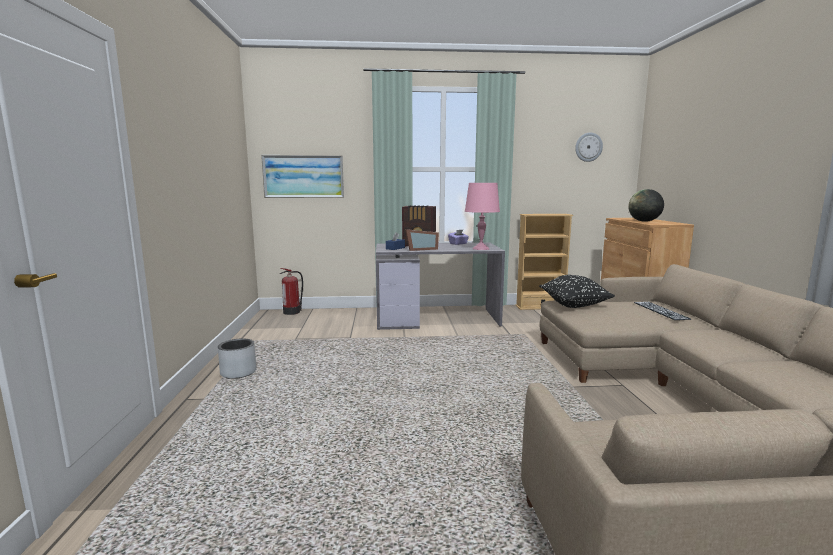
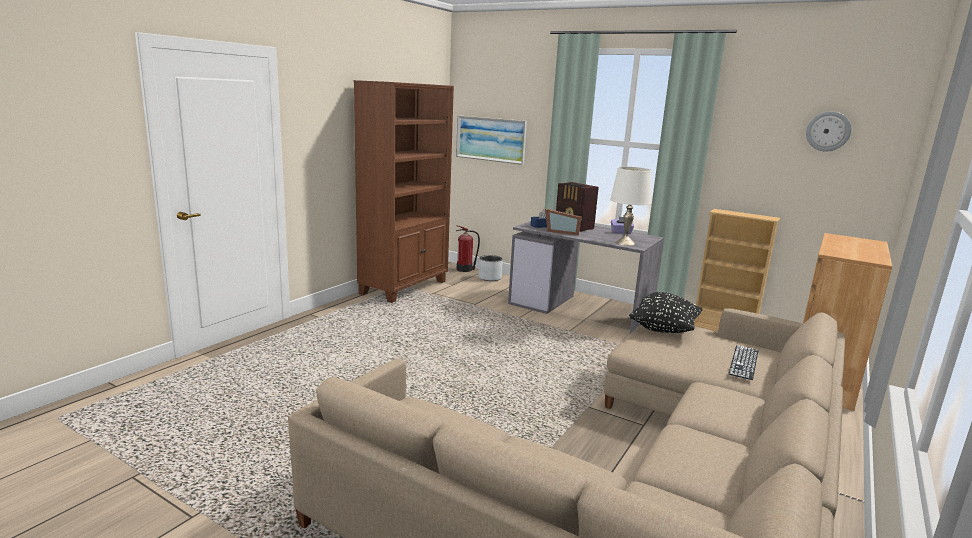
camera: 35 degrees right, 5 degrees up
grey planter [218,338,257,379] -> grey planter moved to [478,255,503,281]
pink table lamp [465,183,500,250] -> white table lamp [610,167,651,246]
globe [628,189,664,222] -> none
none -> brown bookcase [354,80,454,303]

